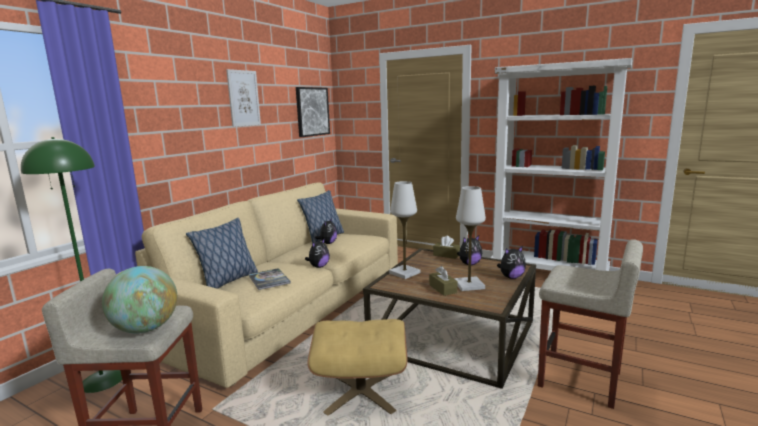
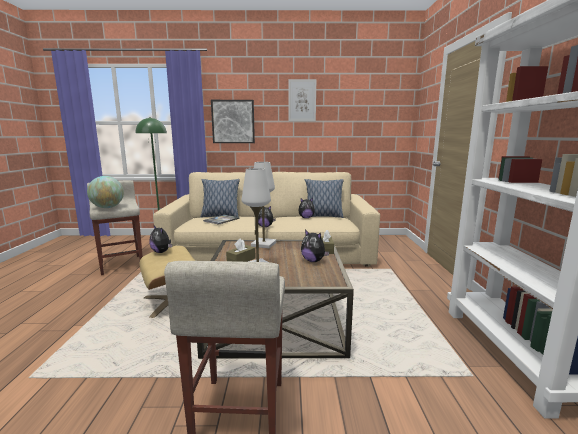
camera: 60 degrees right, 0 degrees up
picture [296,87,330,137] -> picture moved to [211,100,255,143]
plush toy [497,246,526,279] -> plush toy moved to [149,226,172,253]

